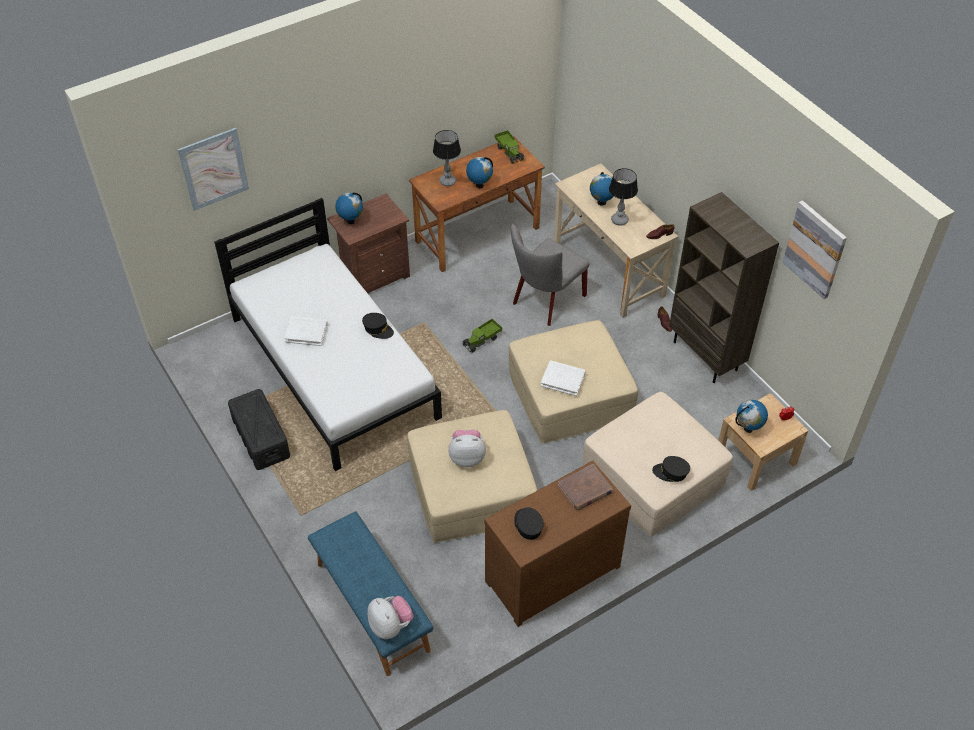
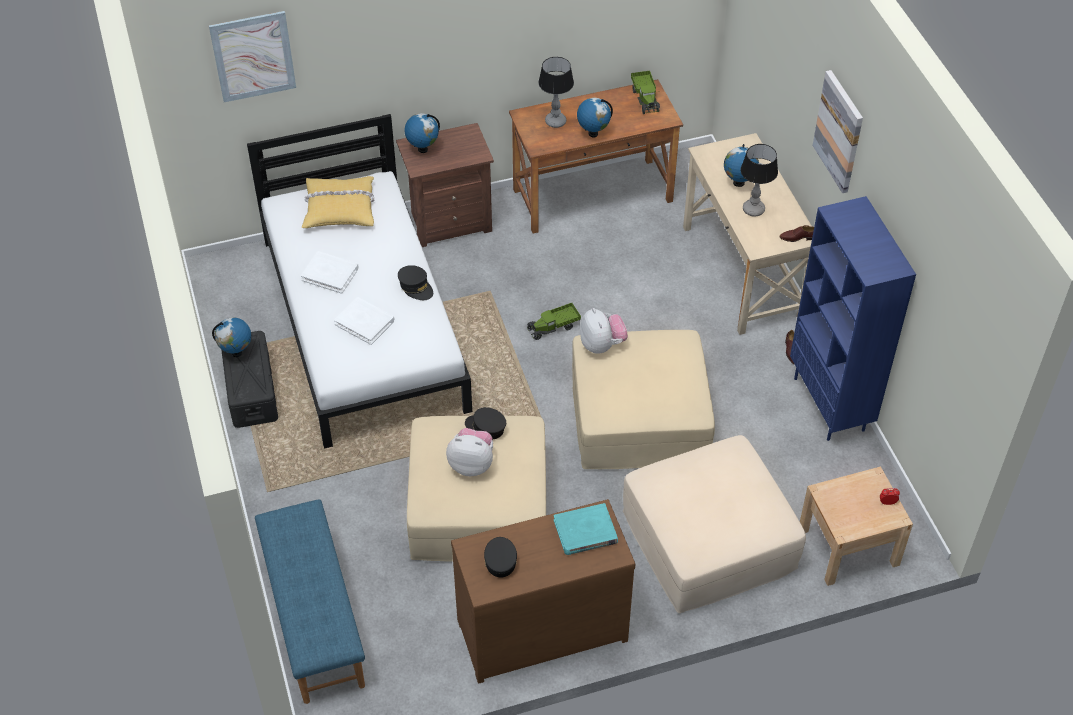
camera: 15 degrees right, 0 degrees up
plush toy [367,596,414,639] -> plush toy moved to [580,308,628,354]
grey chair [511,223,590,326] -> none
white book [541,360,585,396] -> white book moved to [334,297,394,345]
brown book [558,464,613,510] -> turquoise book [554,503,618,555]
black cap [652,456,690,482] -> black cap moved to [465,407,506,439]
brown bookcase [669,192,779,383] -> blue bookcase [790,196,916,441]
globe [735,400,768,433] -> globe moved to [212,317,251,357]
picture [783,200,847,299] -> picture moved to [813,70,863,193]
none -> yellow pillow [302,176,374,228]

